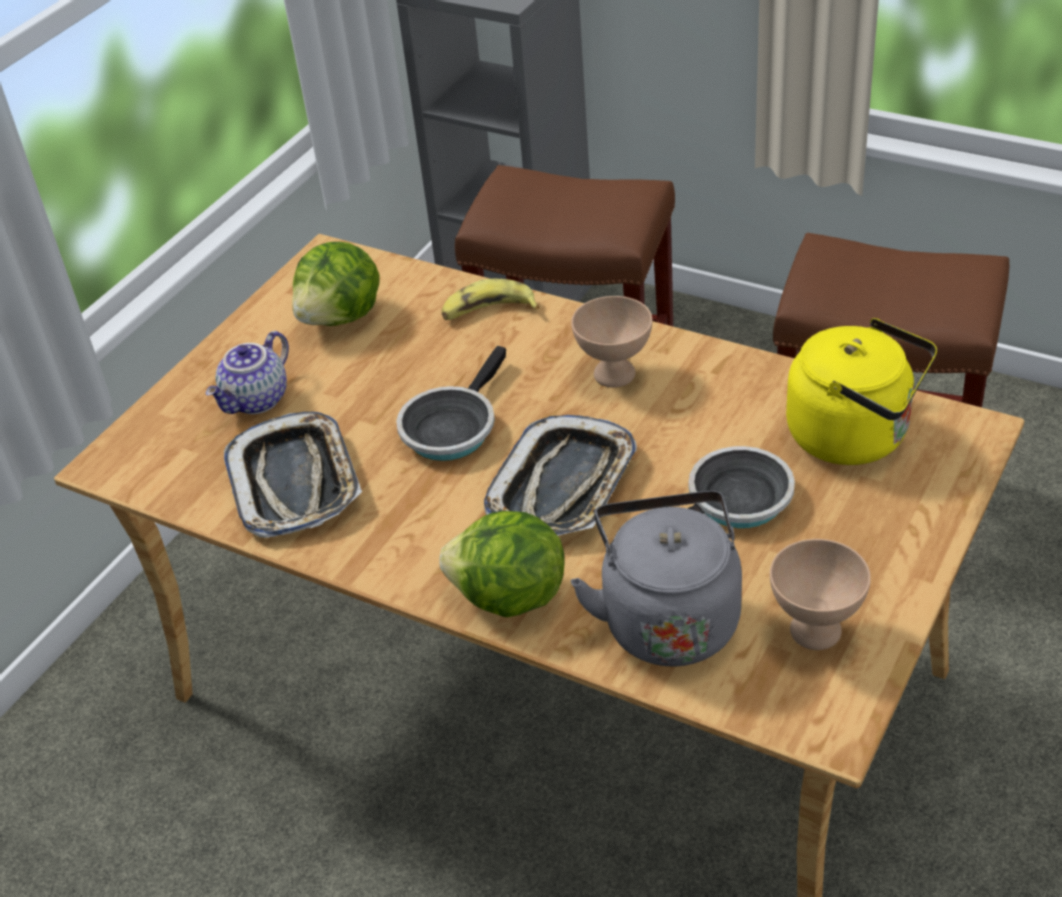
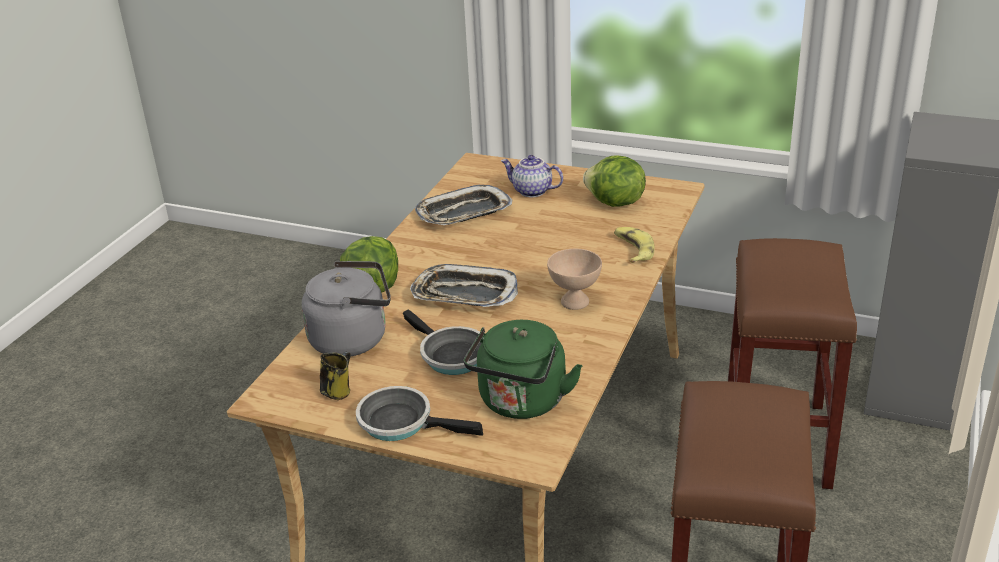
camera: 80 degrees right, 10 degrees down
frying pan [396,346,506,461] -> frying pan moved to [356,386,483,441]
beige bowl [770,539,871,650] -> mug [320,351,350,400]
yellow kettle [786,318,937,465] -> green kettle [464,320,583,419]

